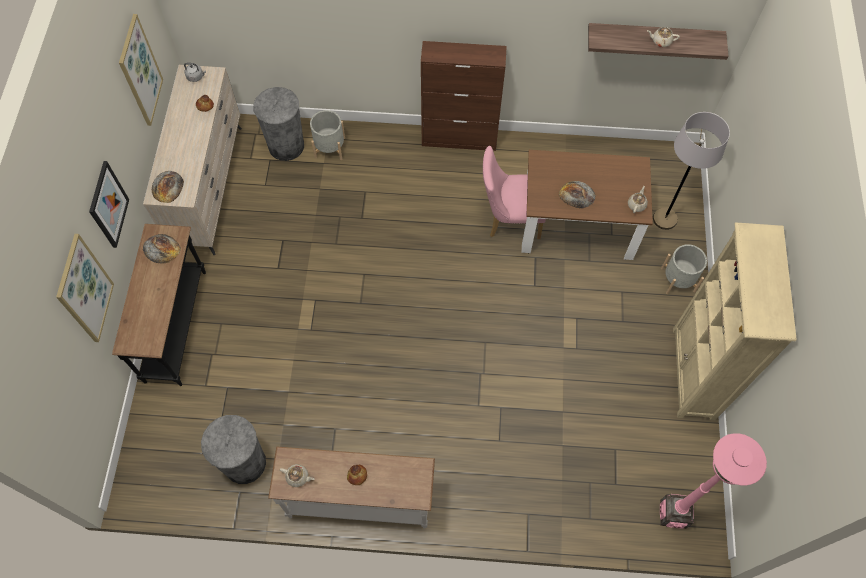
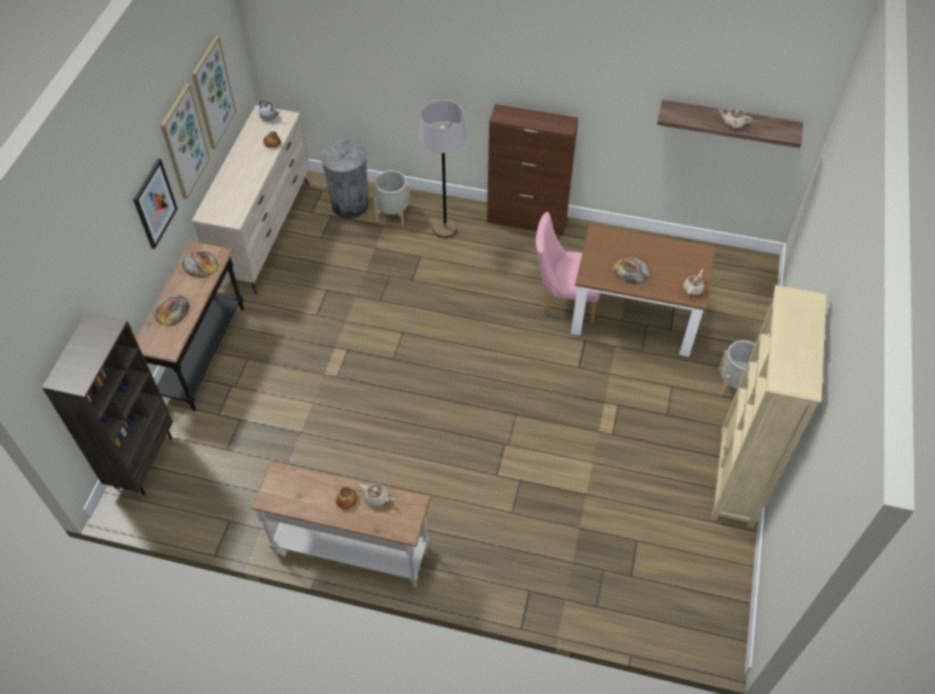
camera: 10 degrees right, 10 degrees down
picture [56,234,114,342] -> picture moved to [161,84,210,199]
bread [152,171,184,203] -> bread moved to [154,294,190,326]
grey trash can [201,415,266,484] -> none
beige teapot [280,464,314,487] -> beige teapot moved to [359,483,394,507]
grey floor lamp [653,112,730,230] -> grey floor lamp moved to [419,100,467,238]
pink floor lamp [660,433,767,529] -> none
none -> brown bookcase [42,312,173,495]

